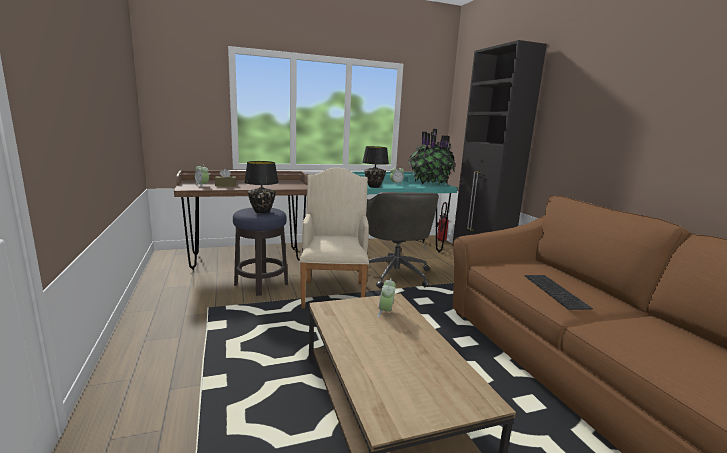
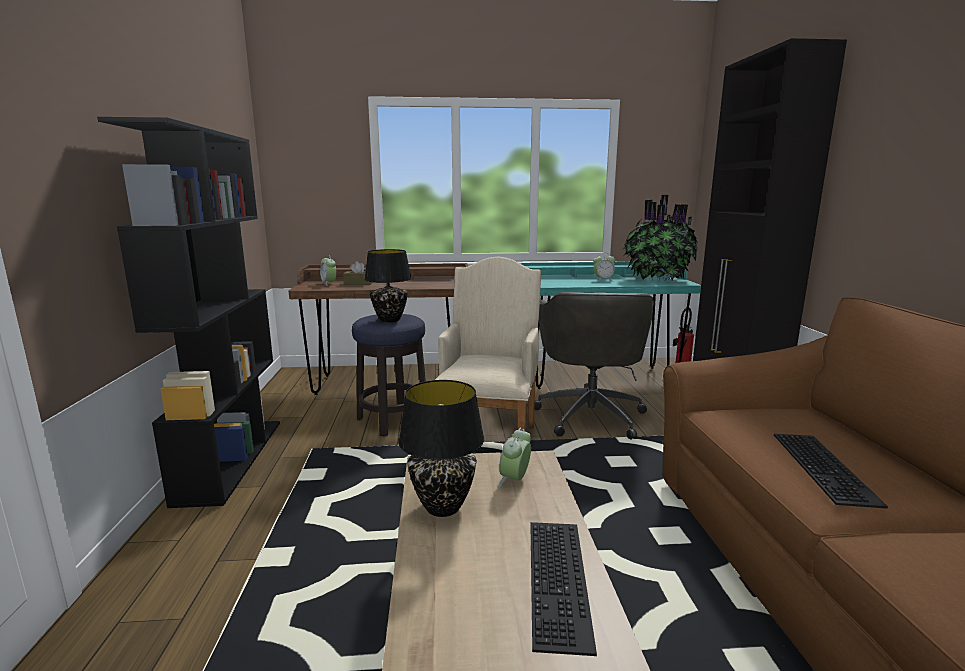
camera: 15 degrees right, 0 degrees up
black table lamp [362,146,389,188] -> black table lamp moved to [399,380,484,517]
none -> black bookcase [97,117,280,508]
none -> keyboard [530,522,597,656]

